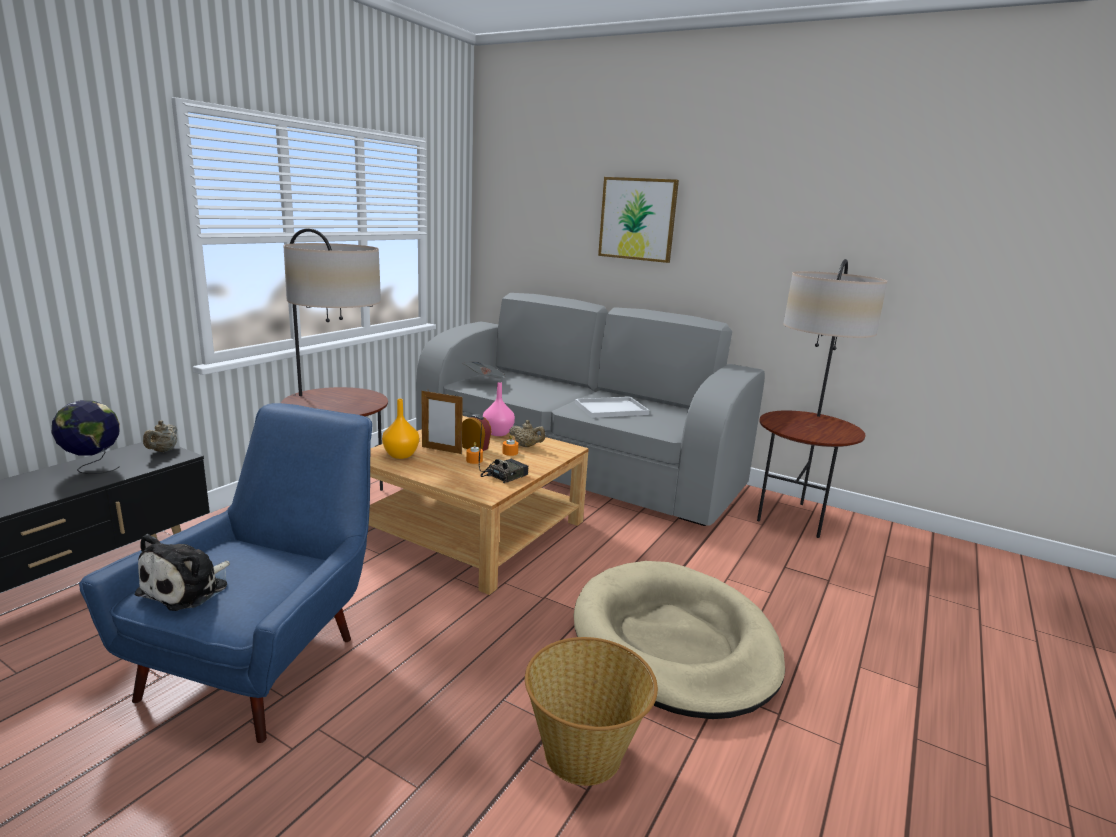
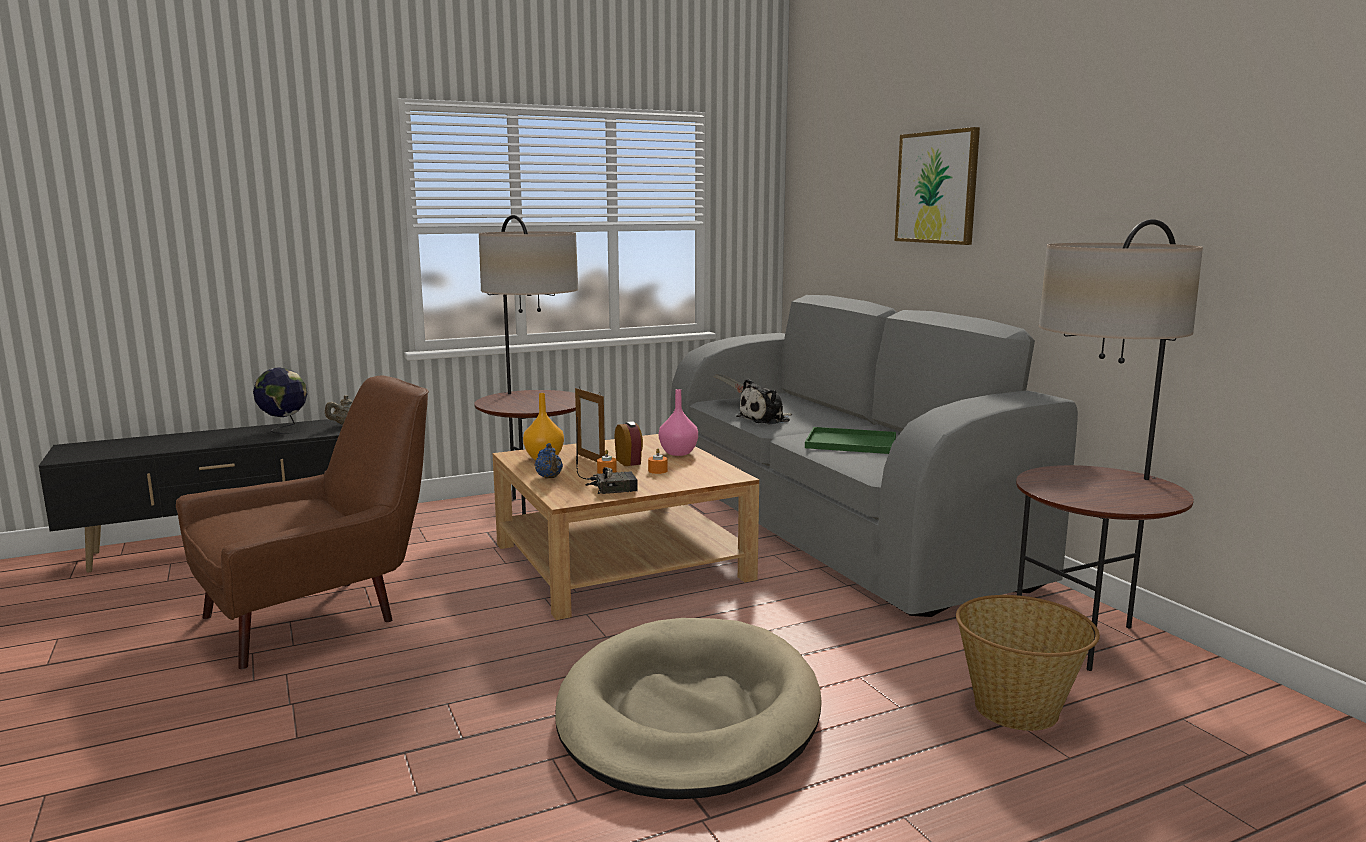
camera: 35 degrees right, 5 degrees down
blue armchair [79,403,372,743] -> brown armchair [176,376,429,669]
plush toy [135,534,230,611] -> plush toy moved to [736,378,792,424]
beige teapot [509,420,546,447] -> none
basket [525,637,658,786] -> basket moved to [956,595,1100,731]
white tray [575,397,650,418] -> green tray [805,427,896,454]
none -> blue teapot [535,443,563,478]

